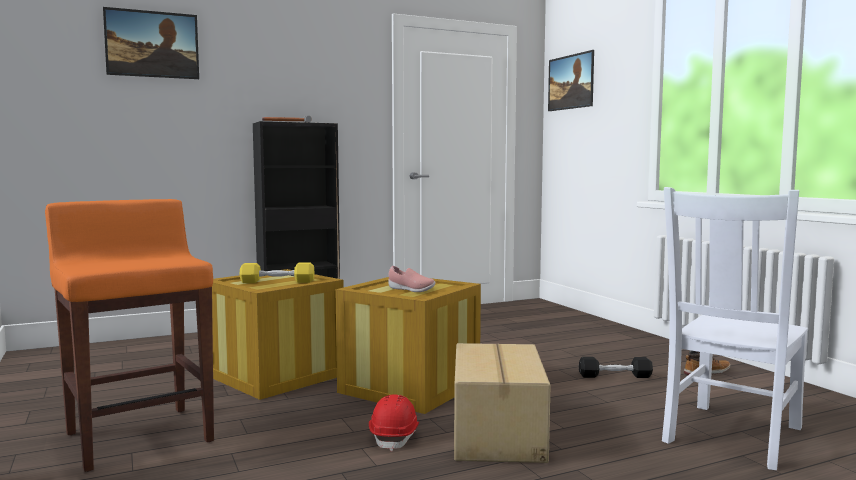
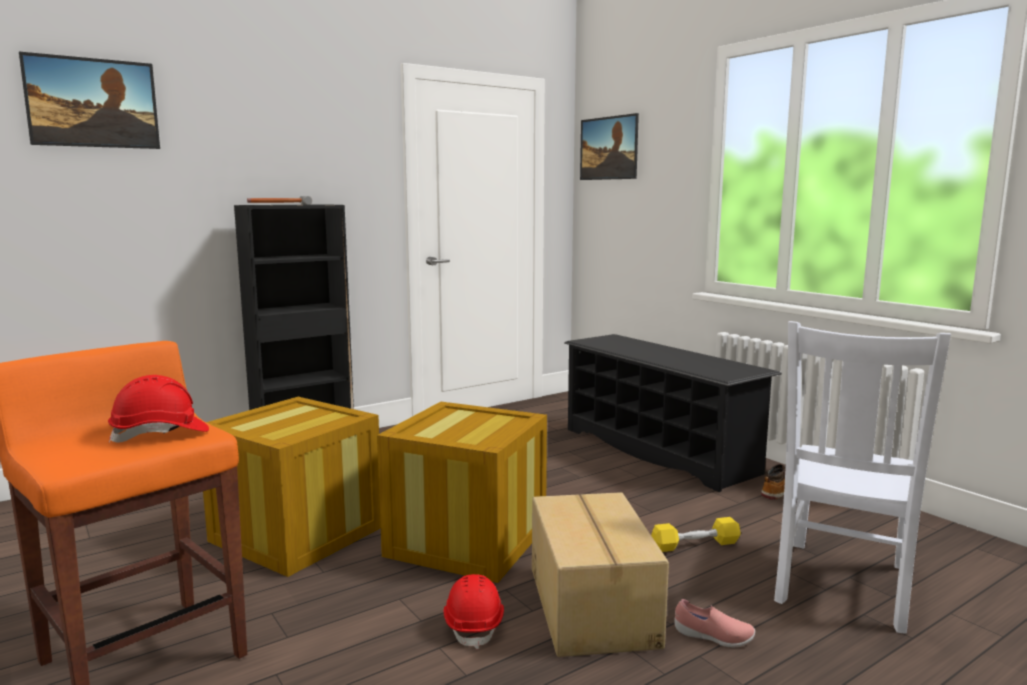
camera: 10 degrees left, 5 degrees up
yellow dumbbell [240,262,314,283] -> yellow dumbbell moved to [651,517,741,552]
pink shoe [388,266,436,292] -> pink shoe moved to [674,599,755,647]
black dumbbell [579,357,653,378] -> none
none -> red hard hat [108,375,209,443]
none -> black shoe rack [564,334,782,492]

